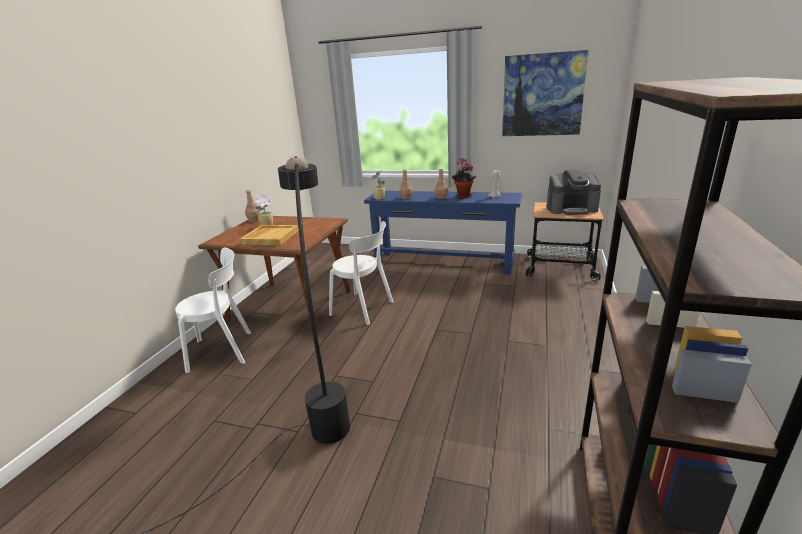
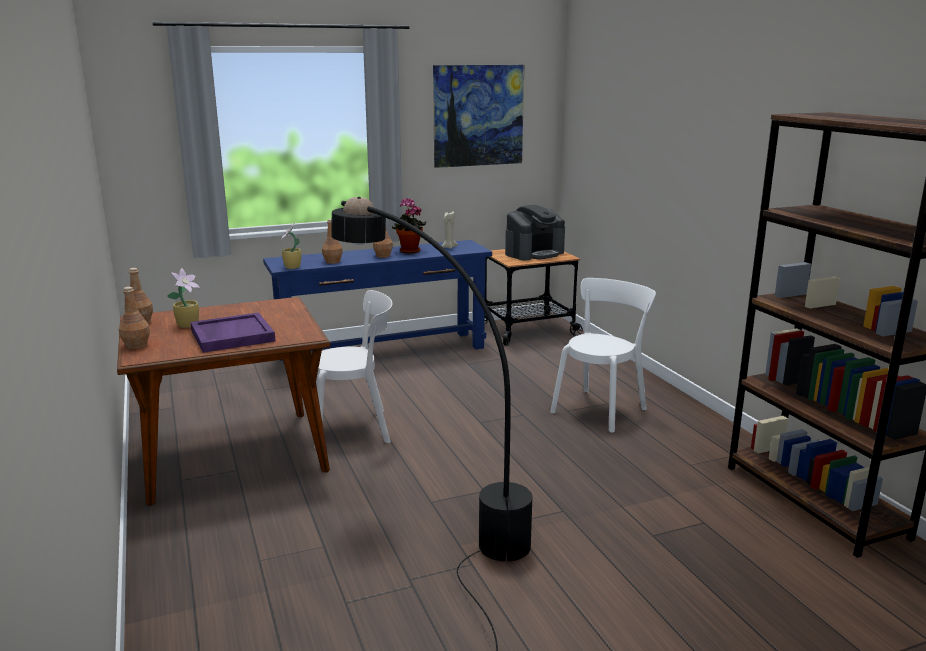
camera: 40 degrees left, 5 degrees down
white chair [175,248,251,373] -> white chair moved to [550,278,656,433]
beige tray [240,225,299,246] -> purple tray [191,312,275,353]
none -> brown bottle [119,287,150,349]

